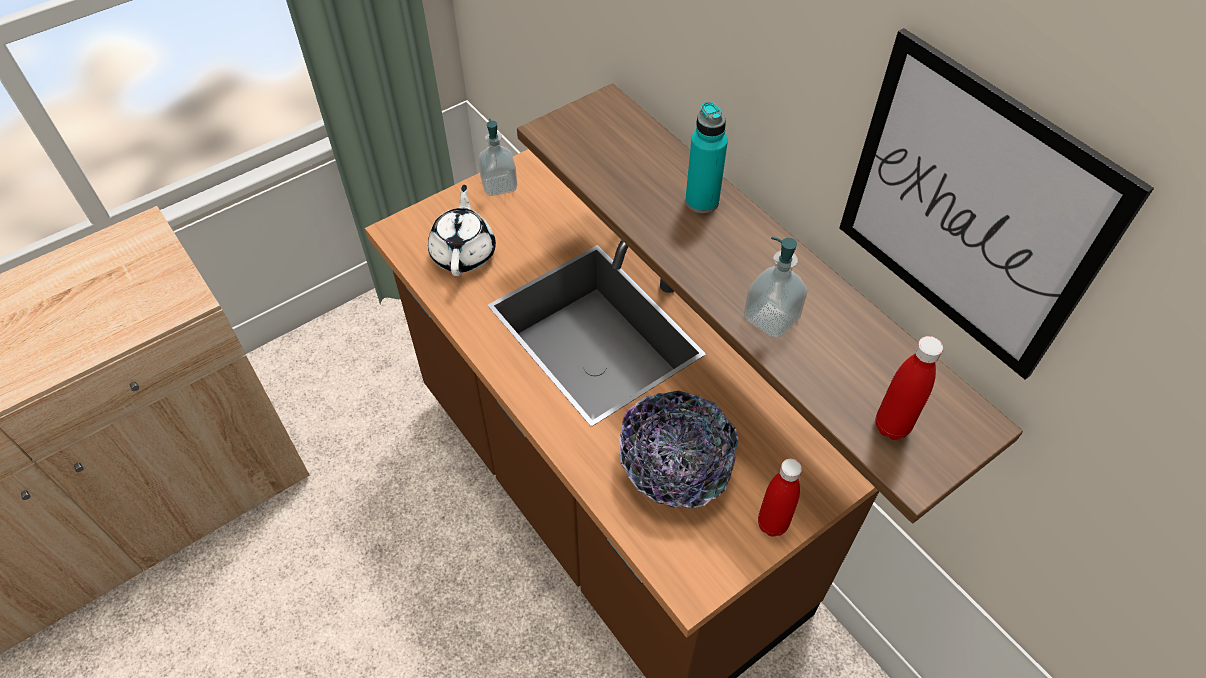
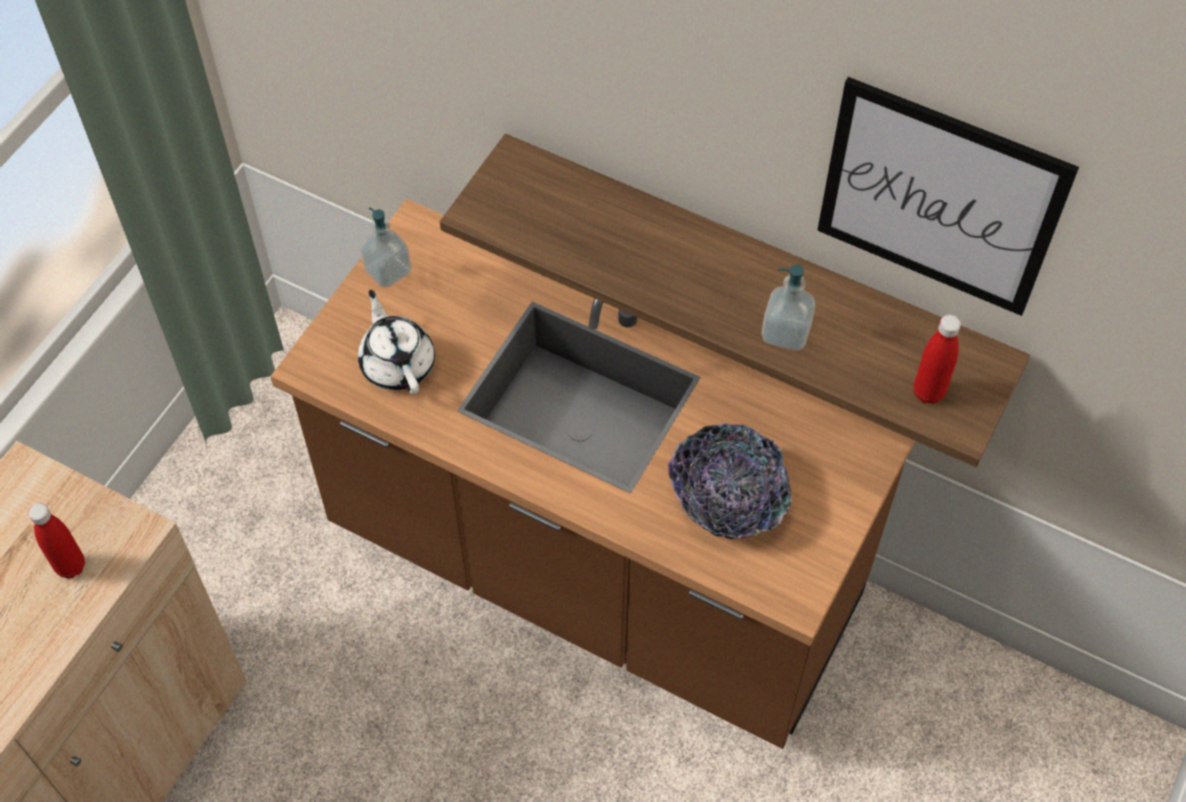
camera: 25 degrees left, 5 degrees up
turquoise bottle [685,102,728,213] -> none
red bottle [758,459,802,537] -> red bottle moved to [28,503,85,579]

